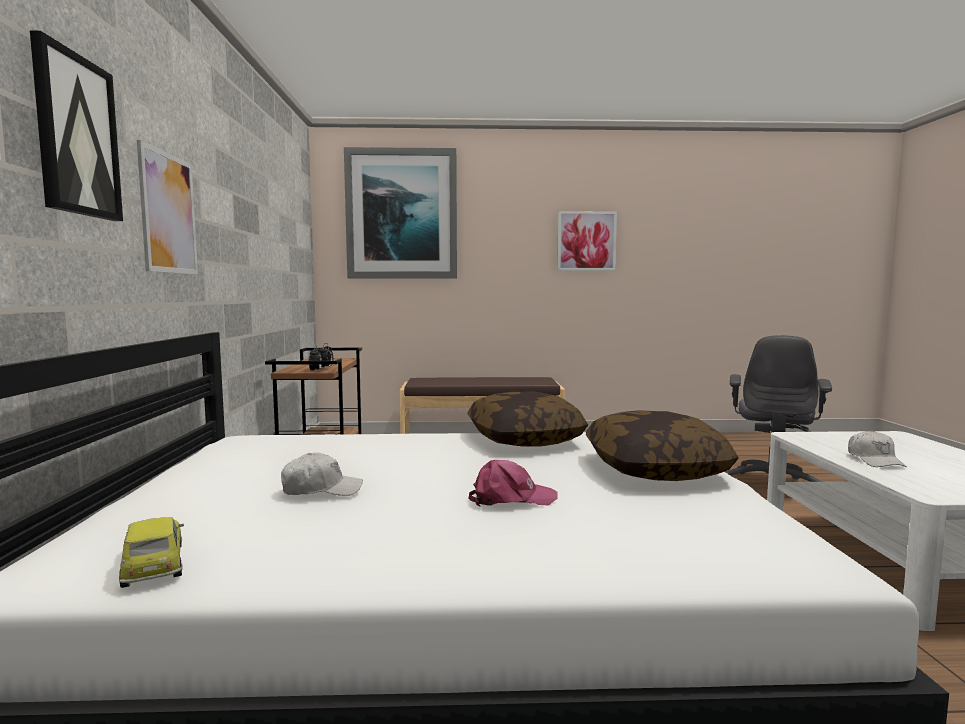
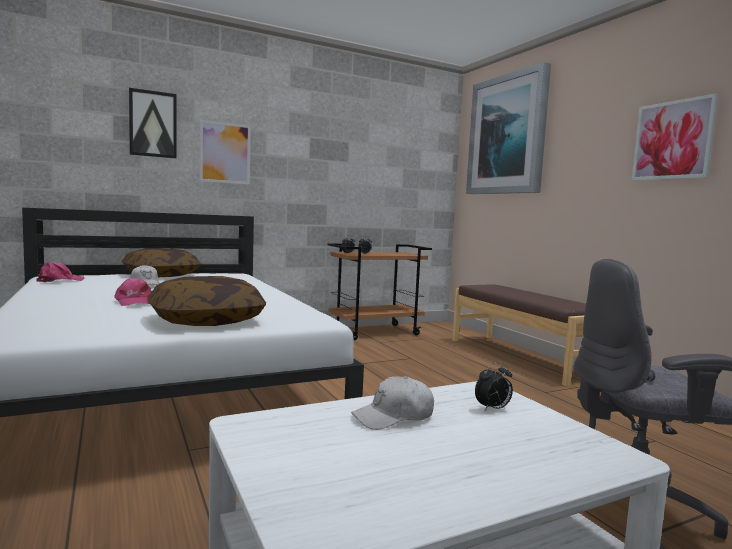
camera: 65 degrees right, 0 degrees up
toy car [119,517,184,588] -> pink cap [36,262,85,282]
pillow [467,391,588,447] -> pillow moved to [122,248,201,277]
none -> alarm clock [475,362,513,412]

